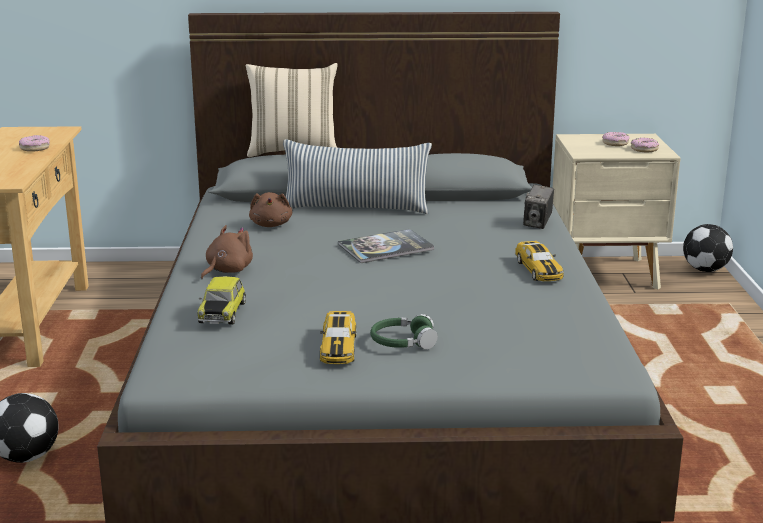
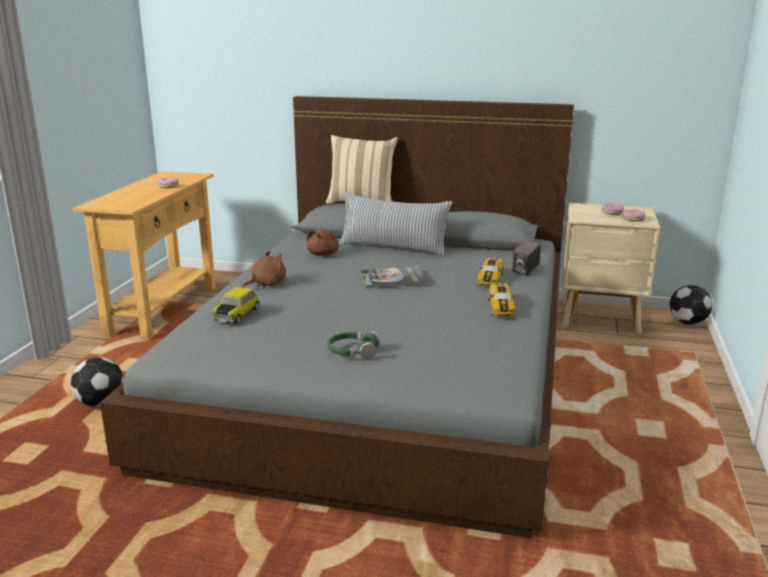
camera: 15 degrees right, 0 degrees up
toy car [320,311,356,364] -> toy car moved to [477,258,504,286]

